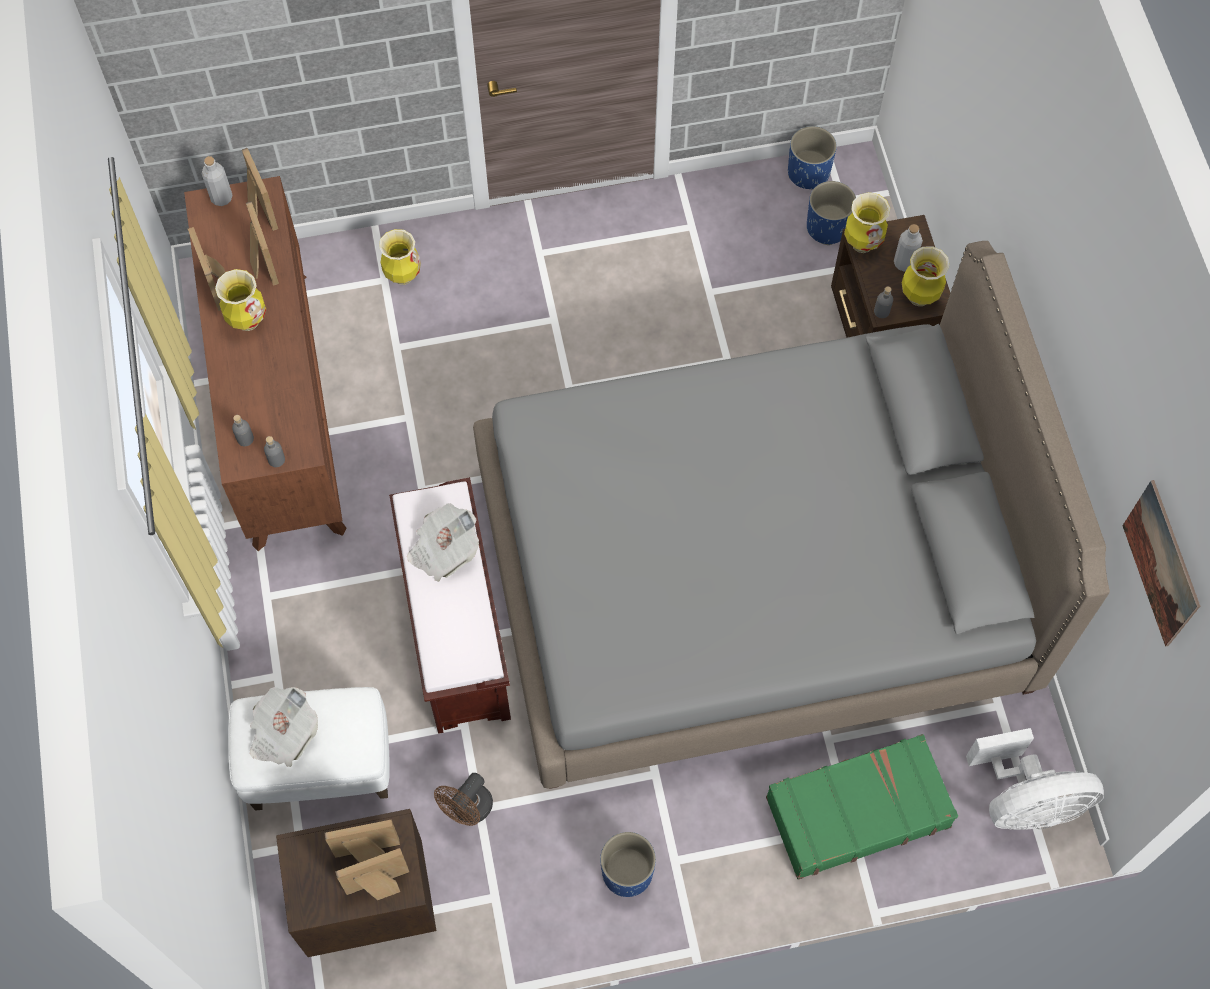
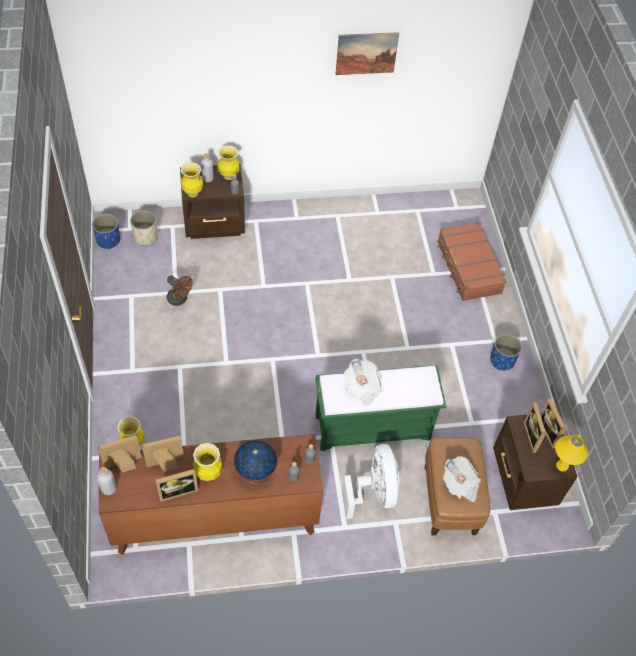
camera: 90 degrees left, 10 degrees down
white ottoman [228,687,390,811] -> brown ottoman [425,437,490,535]
brown bench [389,477,511,734] -> green bench [315,365,447,451]
brown fan [434,773,493,826] -> brown fan moved to [167,275,193,306]
grey bed [473,241,1110,789] -> none
green suitcase [766,734,958,879] -> brown suitcase [437,223,507,301]
blue planter [807,181,856,245] -> beige planter [130,210,157,246]
white fan [966,728,1104,830] -> white fan moved to [342,444,400,519]
picture [1123,480,1200,647] -> picture moved to [336,32,399,75]
none -> globe [233,440,278,483]
none -> yellow table lamp [555,435,588,472]

